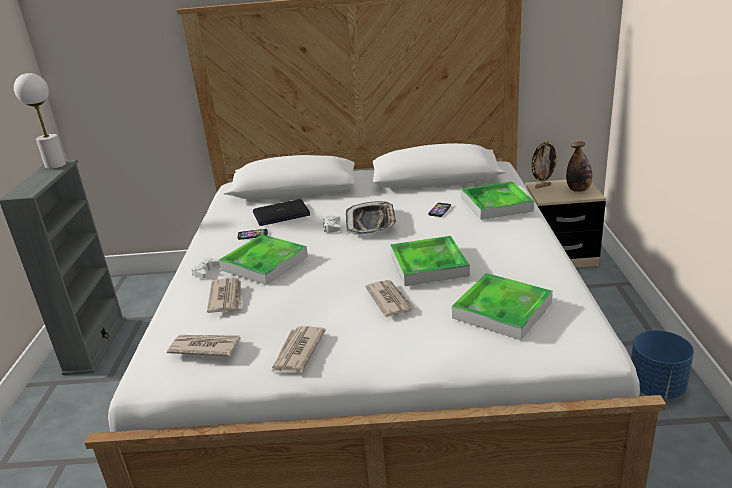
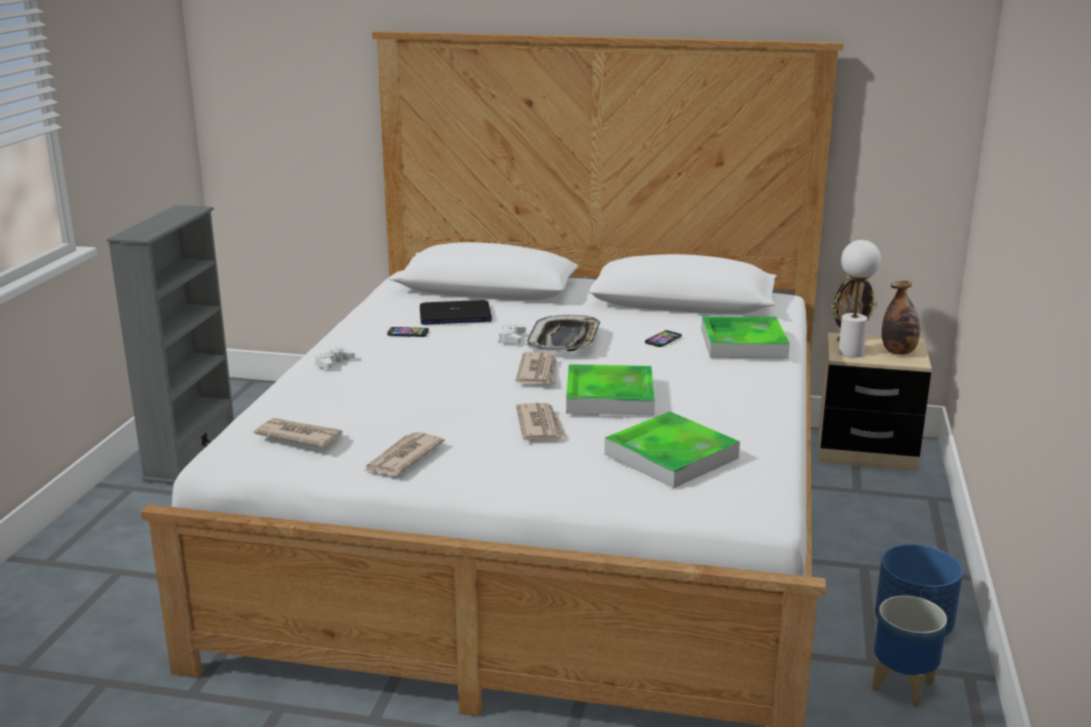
camera: 10 degrees right, 5 degrees down
white table lamp [14,73,66,169] -> white table lamp moved to [838,240,881,357]
newspaper [207,278,241,313] -> newspaper moved to [516,352,556,384]
tray [219,234,308,285] -> none
none -> planter [872,595,947,707]

